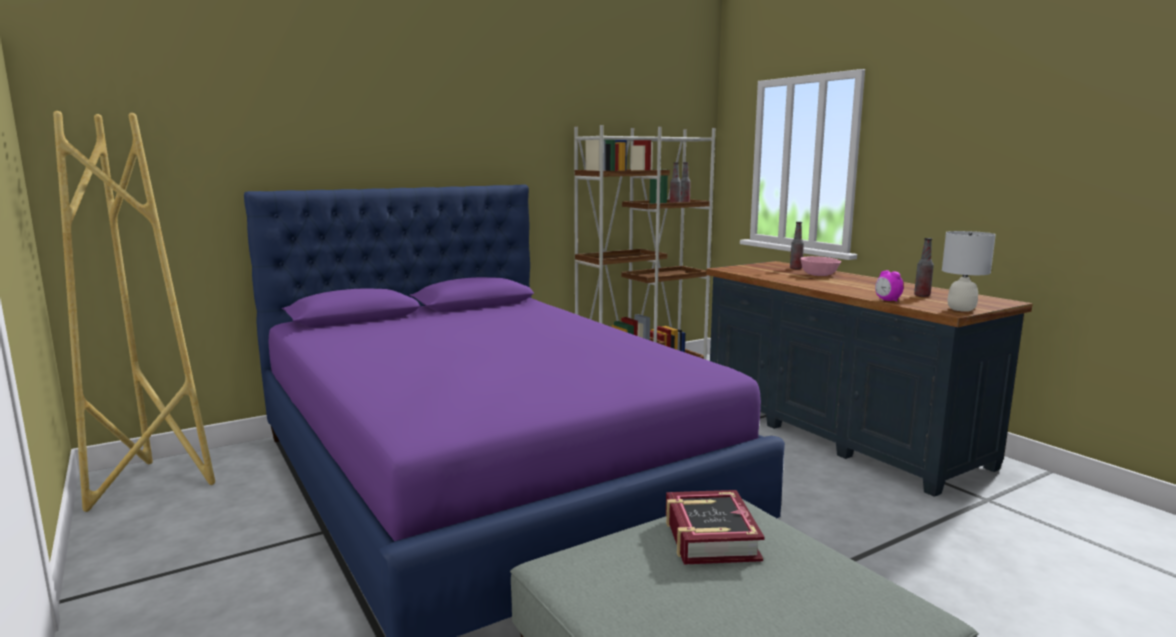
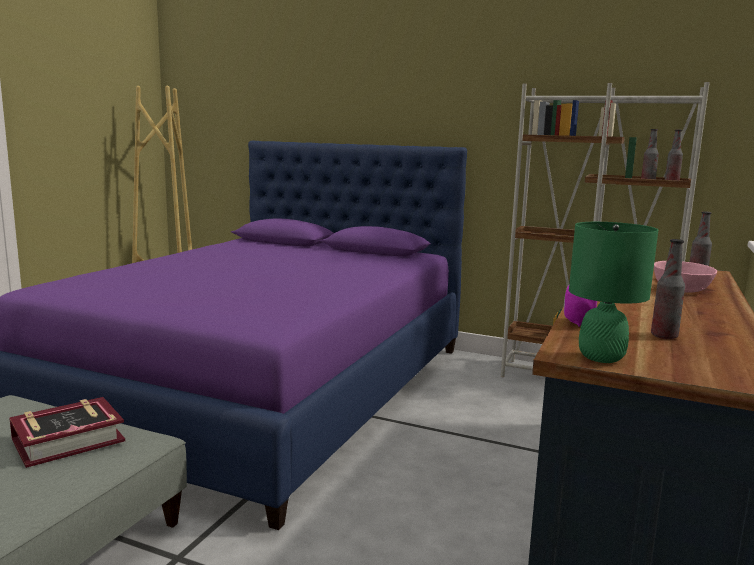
camera: 55 degrees right, 0 degrees up
grey table lamp [942,231,996,312] -> green table lamp [569,222,658,363]

